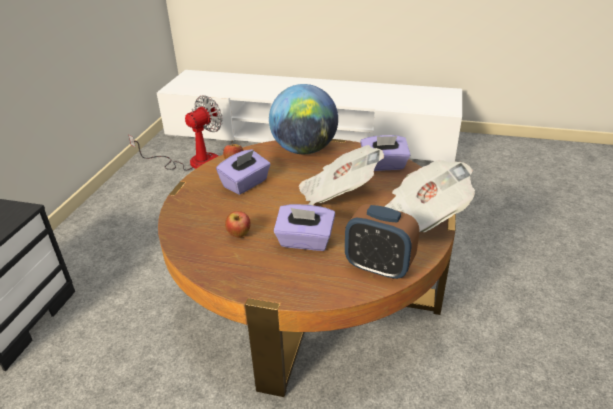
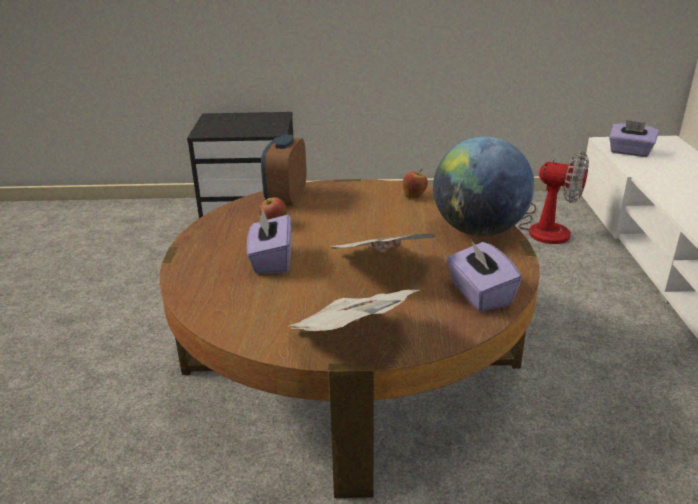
camera: 75 degrees right, 5 degrees down
purple tissue box [216,149,271,195] -> purple tissue box moved to [609,120,659,157]
alarm clock [345,204,419,280] -> alarm clock moved to [261,134,307,206]

